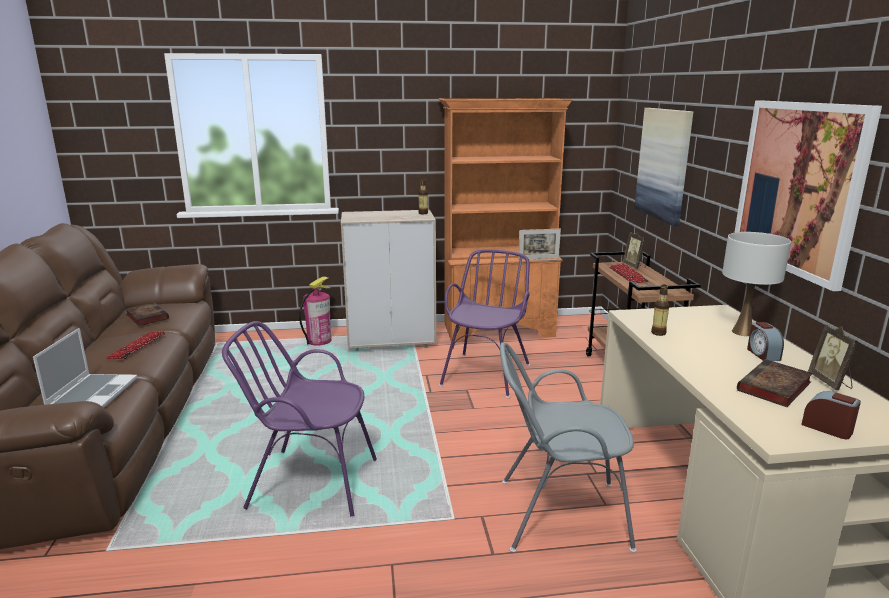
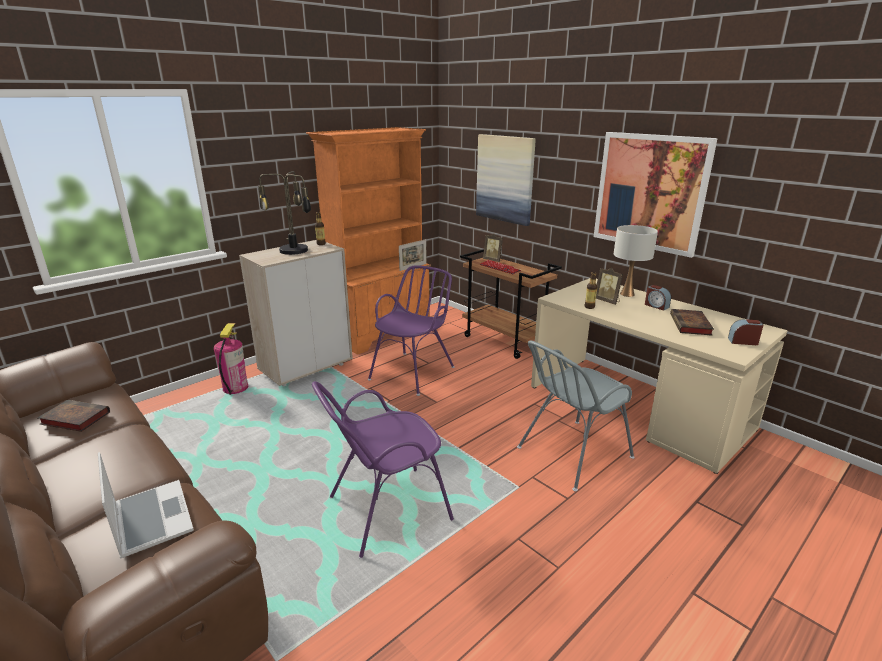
camera: 35 degrees left, 5 degrees up
keyboard [107,331,165,359] -> none
purple chair [439,249,530,398] -> purple chair turned 45 degrees clockwise [368,265,455,396]
picture frame [808,324,858,390] -> picture frame moved to [596,268,623,305]
none -> table lamp [258,171,311,255]

